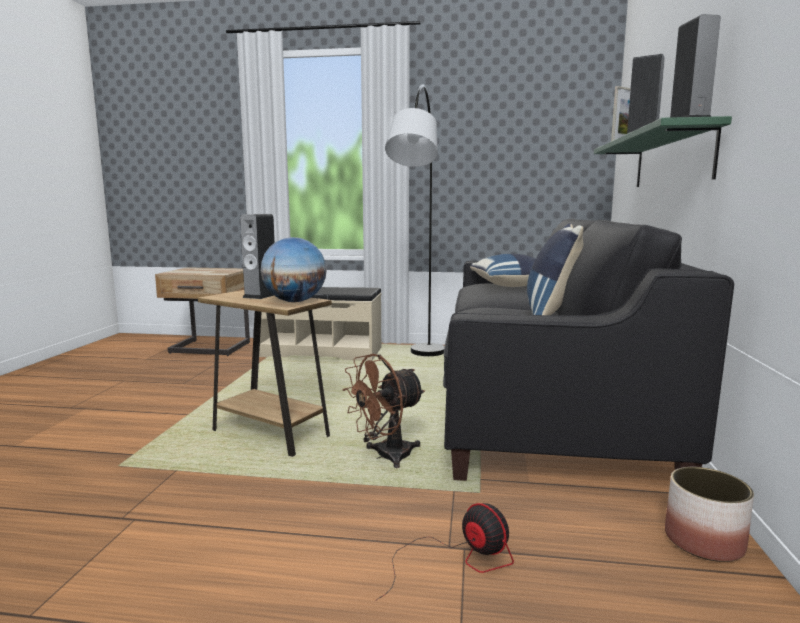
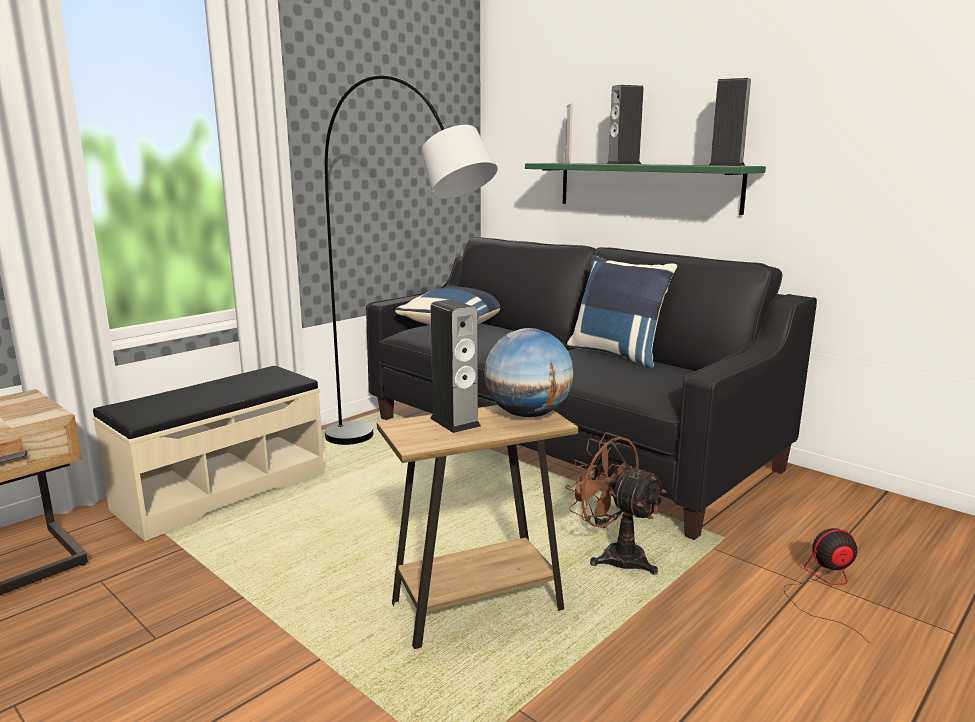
camera: 55 degrees left, 5 degrees up
brown fan [343,354,425,468] -> brown fan turned 135 degrees clockwise [565,432,667,575]
planter [665,467,754,562] -> none

